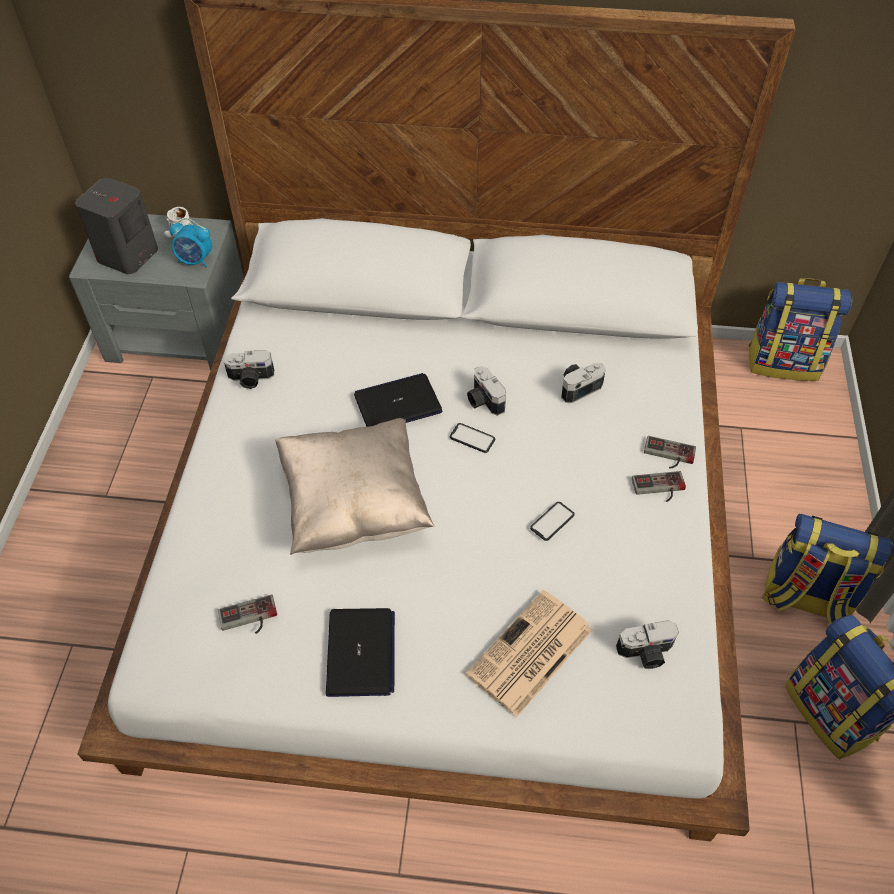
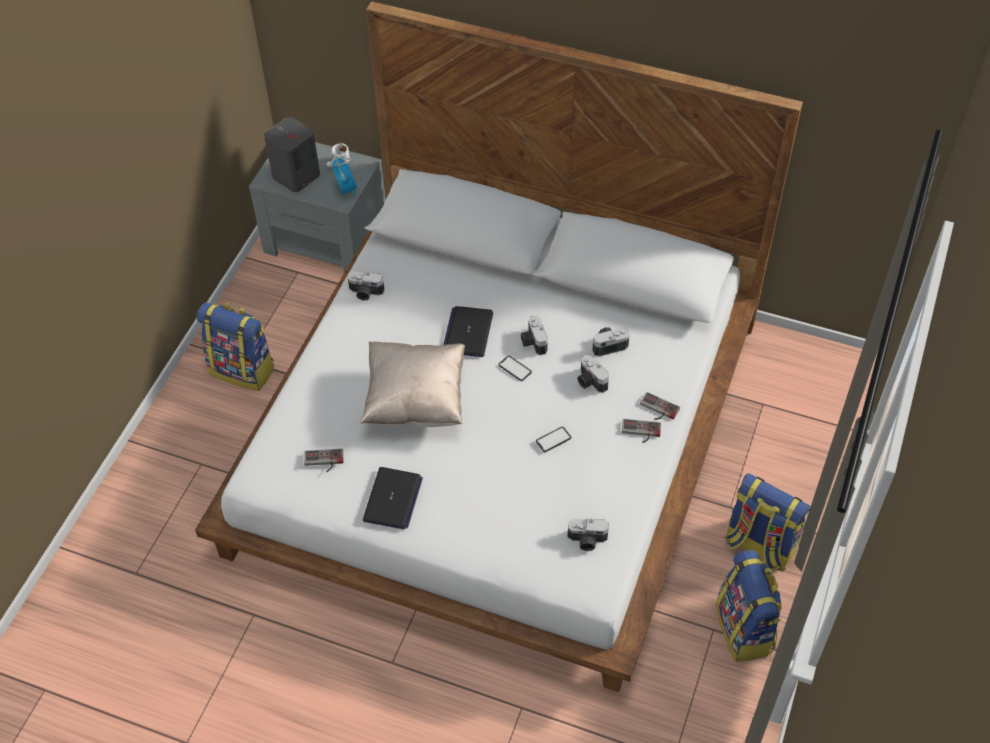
camera: 15 degrees right, 0 degrees up
alarm clock [169,218,212,267] -> alarm clock turned 135 degrees counterclockwise [332,157,357,197]
laptop [354,373,443,427] -> laptop turned 75 degrees counterclockwise [443,306,493,357]
newspaper [466,590,592,717] -> none
backpack [749,278,853,381] -> backpack moved to [197,302,275,391]
none -> camera [577,355,609,393]

